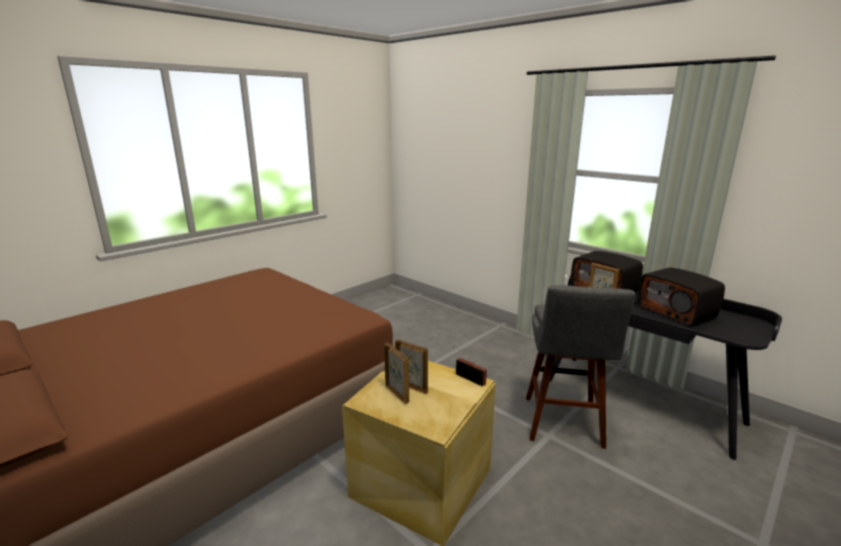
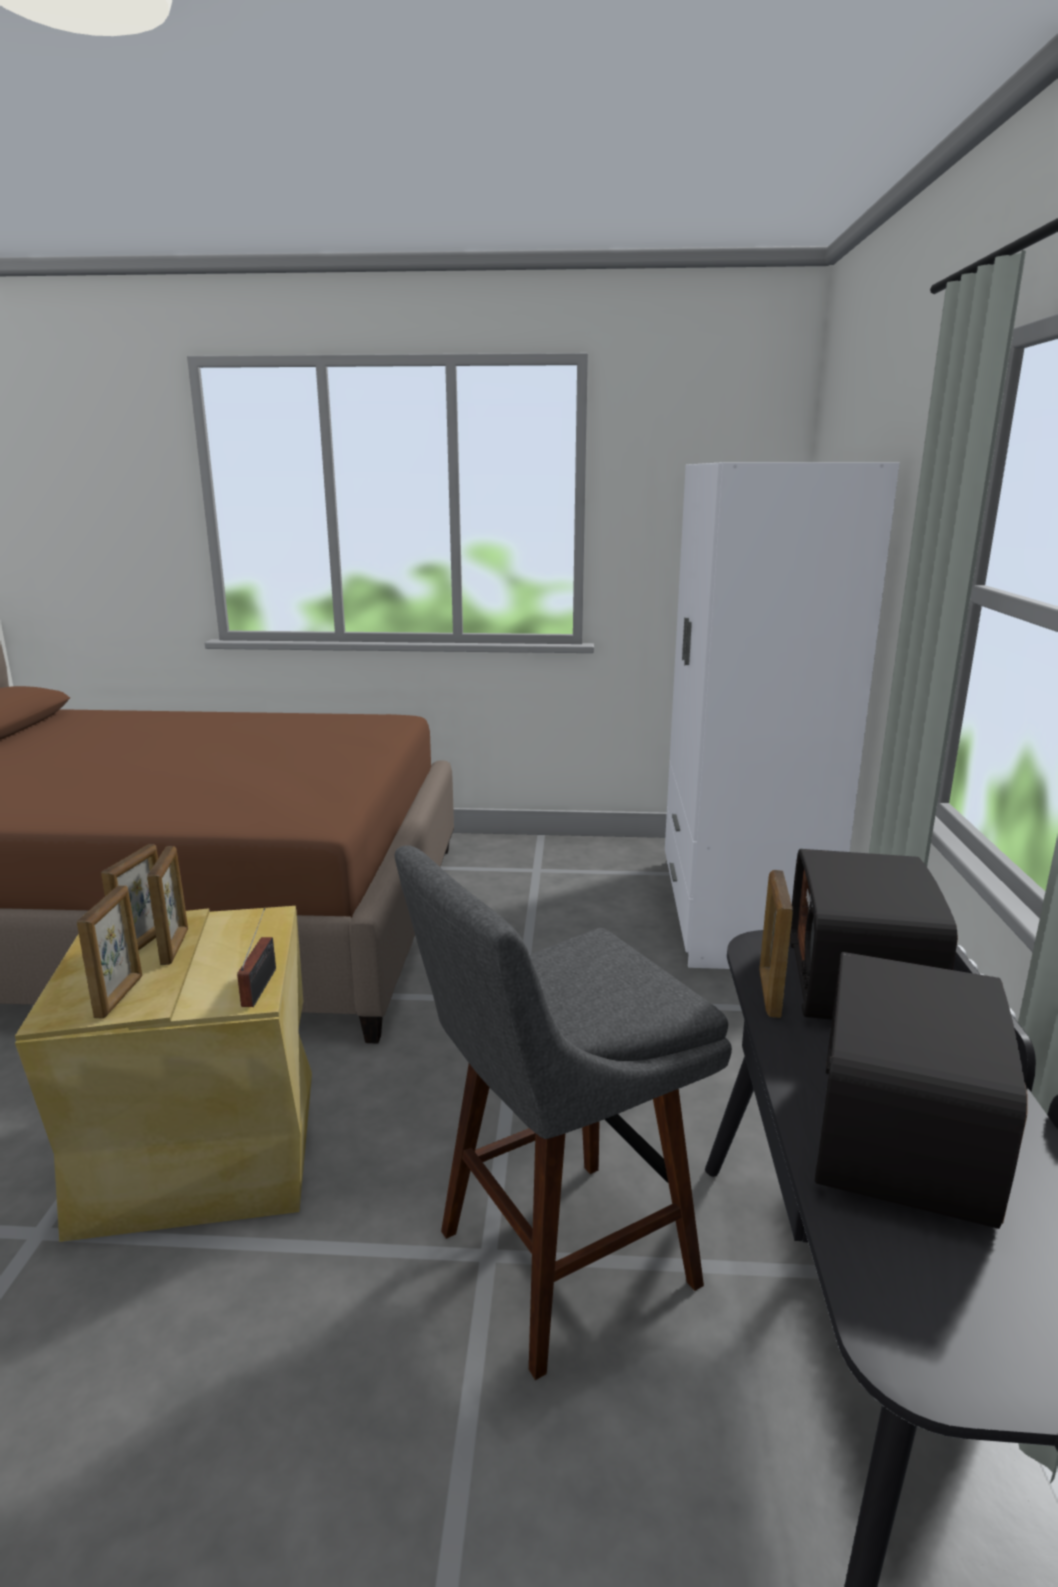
camera: 50 degrees right, 0 degrees up
none -> picture frame [77,885,142,1019]
none -> white wardrobe [665,462,900,969]

